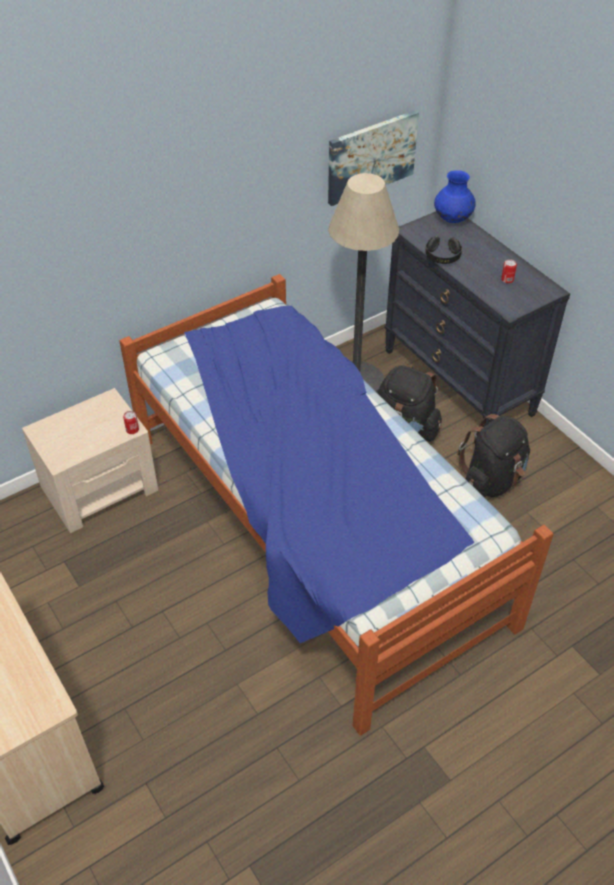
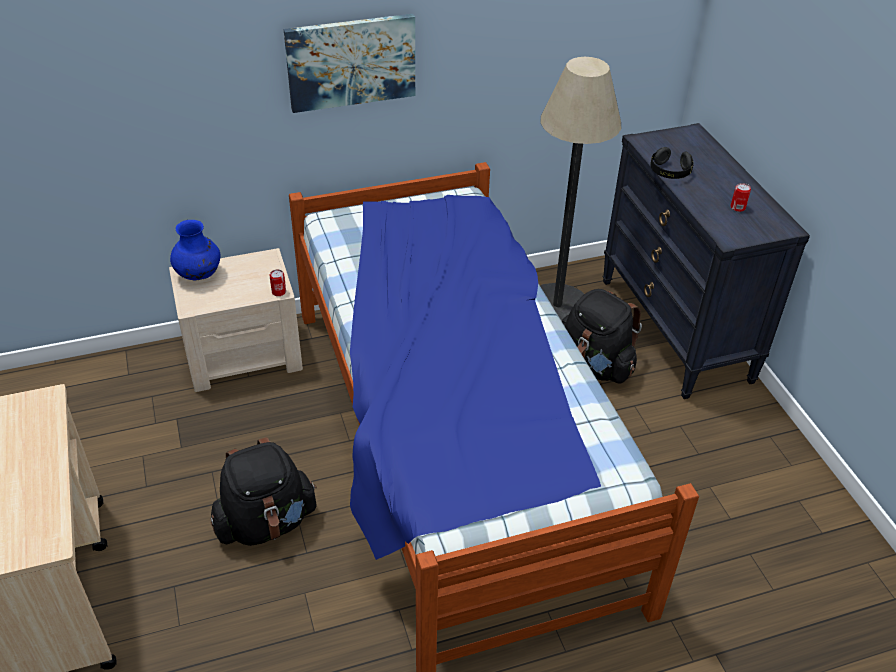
camera: 15 degrees right, 5 degrees down
picture [328,110,419,206] -> picture moved to [283,14,415,113]
blue vase [434,170,476,223] -> blue vase moved to [170,220,221,281]
black backpack [457,414,530,498] -> black backpack moved to [211,437,317,546]

